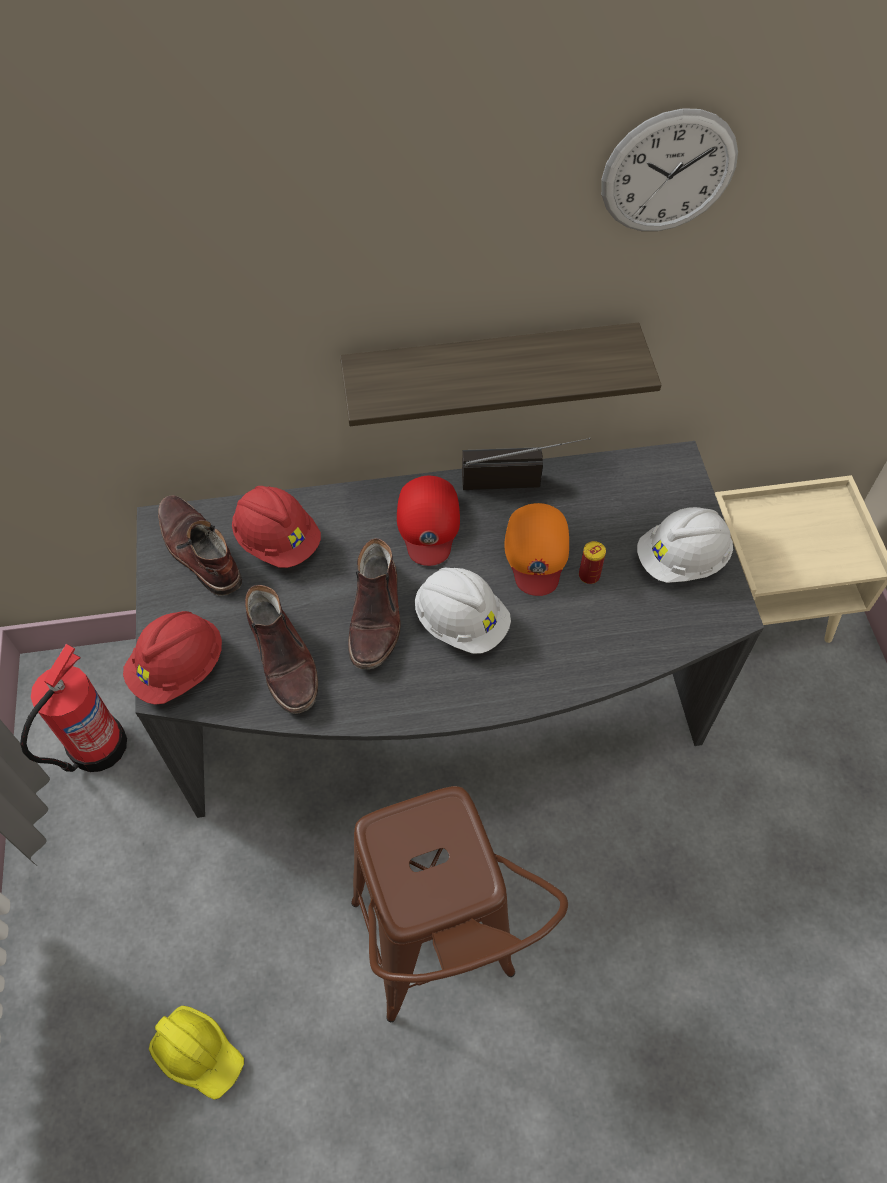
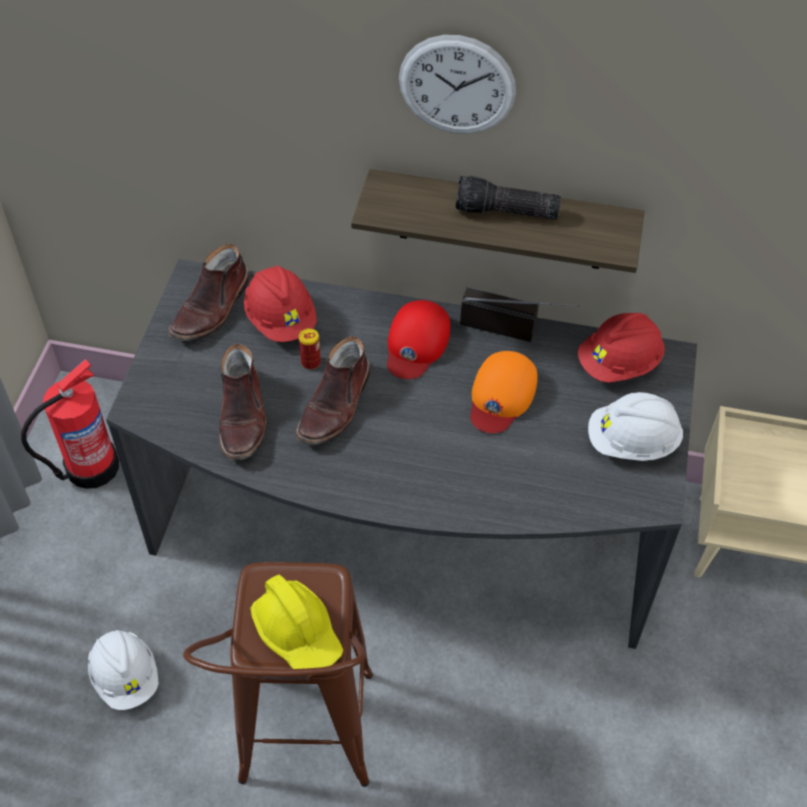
camera: 20 degrees right, 5 degrees down
red hard hat [123,611,222,705] -> red hard hat moved to [578,313,665,383]
yellow hard hat [149,1005,244,1100] -> yellow hard hat moved to [250,575,344,677]
brown boot [158,495,242,596] -> brown boot turned 135 degrees counterclockwise [168,244,250,341]
white hard hat [415,568,511,654] -> white hard hat moved to [88,630,159,710]
can [579,541,606,584] -> can moved to [299,328,321,370]
wall clock [601,108,738,231] -> wall clock moved to [399,35,516,134]
none -> flashlight [455,176,561,219]

